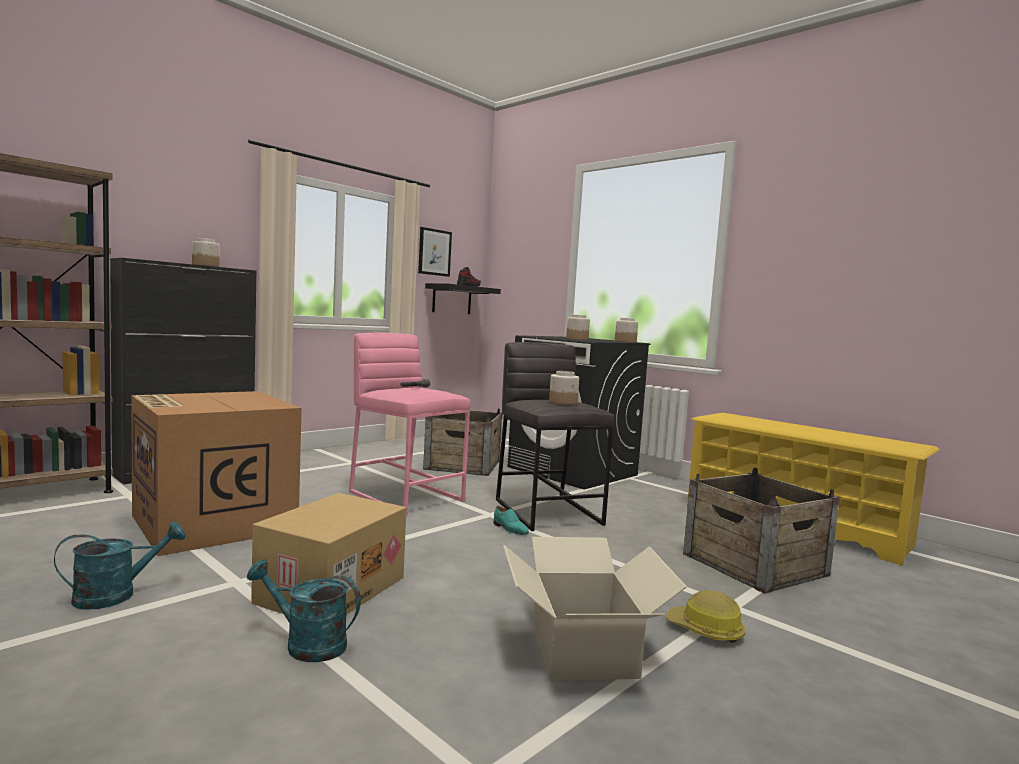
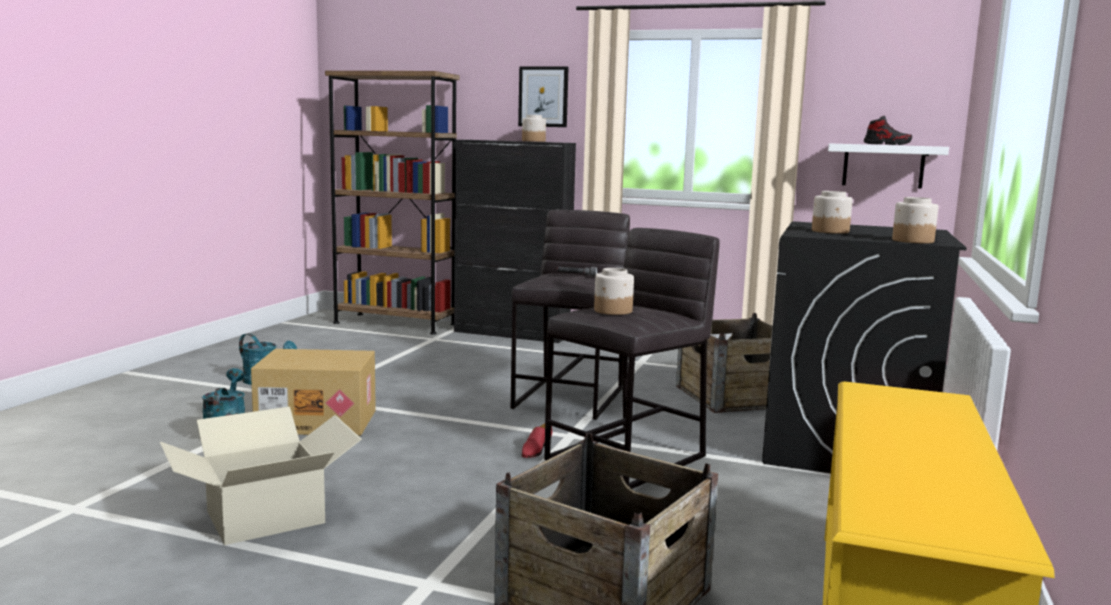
camera: 65 degrees right, 5 degrees up
cardboard box [131,391,302,556] -> none
pink stool [349,333,471,516] -> grey stool [511,210,630,420]
picture [418,227,452,277] -> picture moved to [518,66,569,127]
black shelf [425,283,501,314] -> white shelf [828,143,949,189]
turquoise shoe [493,506,529,535] -> red shoe [522,423,552,458]
hard hat [666,590,746,643] -> none

